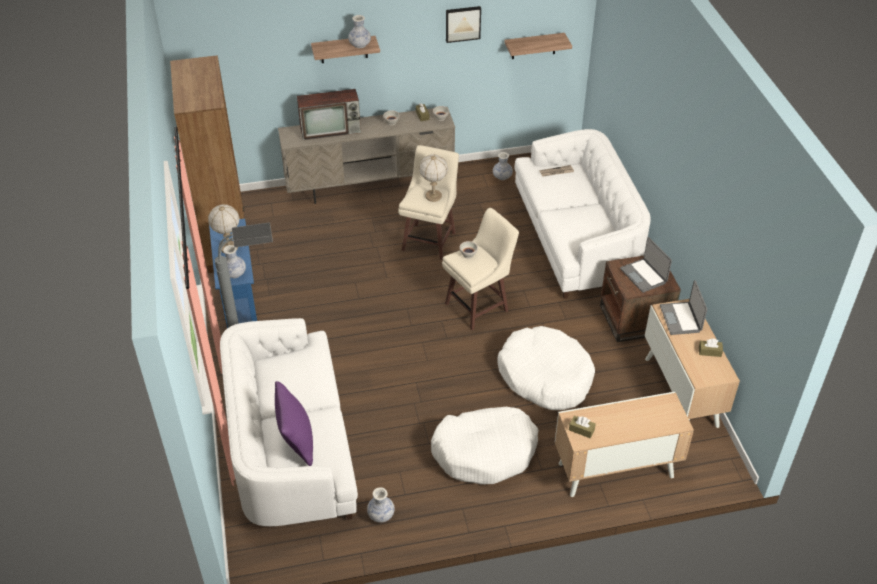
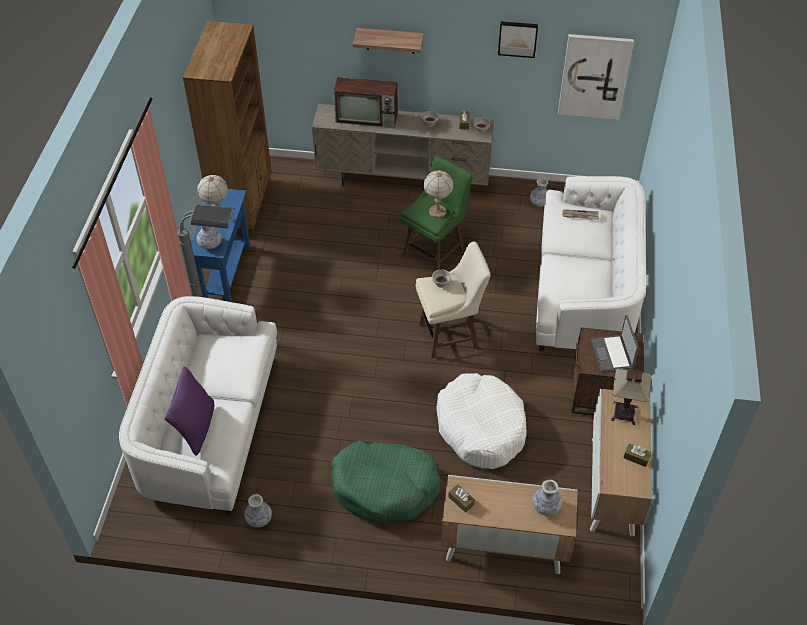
camera: 20 degrees right, 5 degrees up
vase [348,15,371,48] -> vase moved to [532,480,562,516]
beige stool [398,145,459,260] -> green stool [400,156,473,271]
white dog bed [431,407,539,485] -> green dog bed [331,441,441,523]
shelf [504,33,572,59] -> picture [558,34,634,119]
laptop [660,280,707,335] -> table lamp [611,368,651,425]

